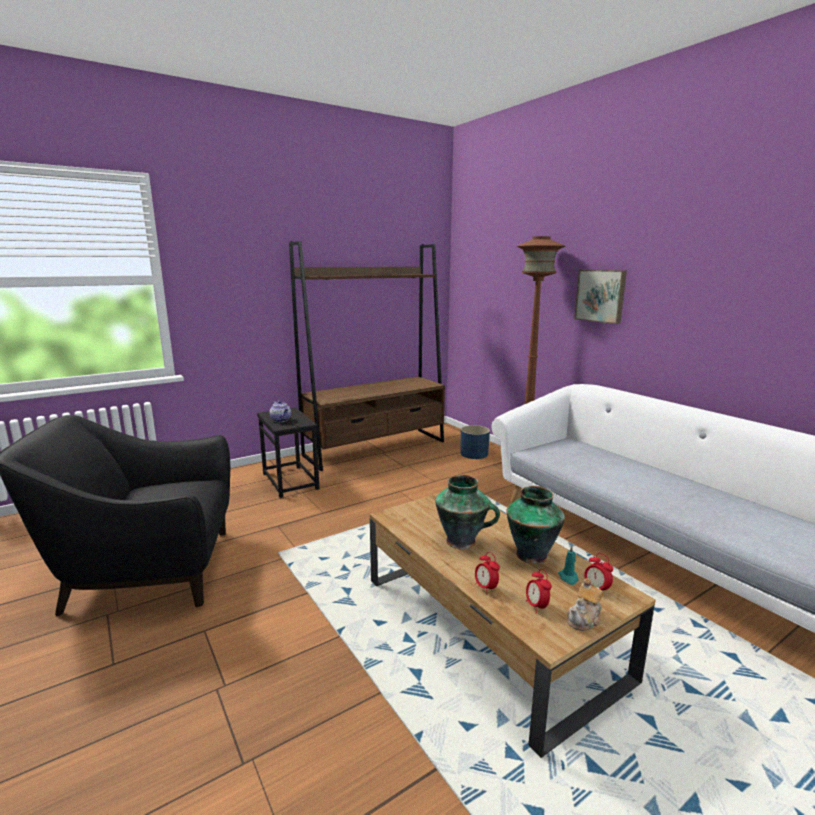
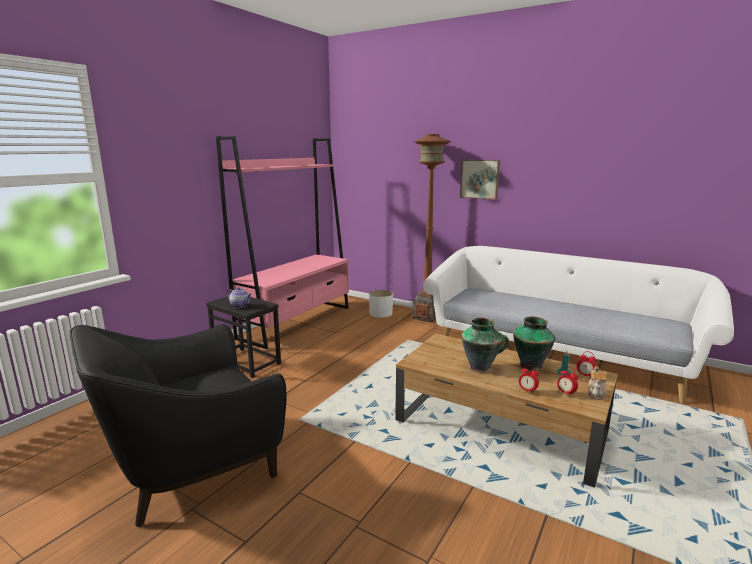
camera: 25 degrees left, 0 degrees up
brown bookcase [289,241,445,471] -> pink bookcase [216,136,349,349]
blue planter [461,425,490,459] -> white planter [369,290,393,318]

